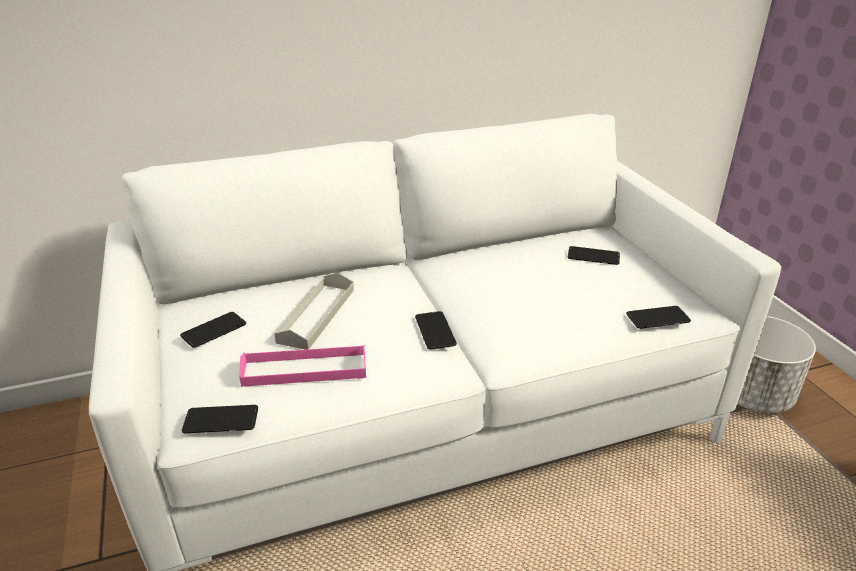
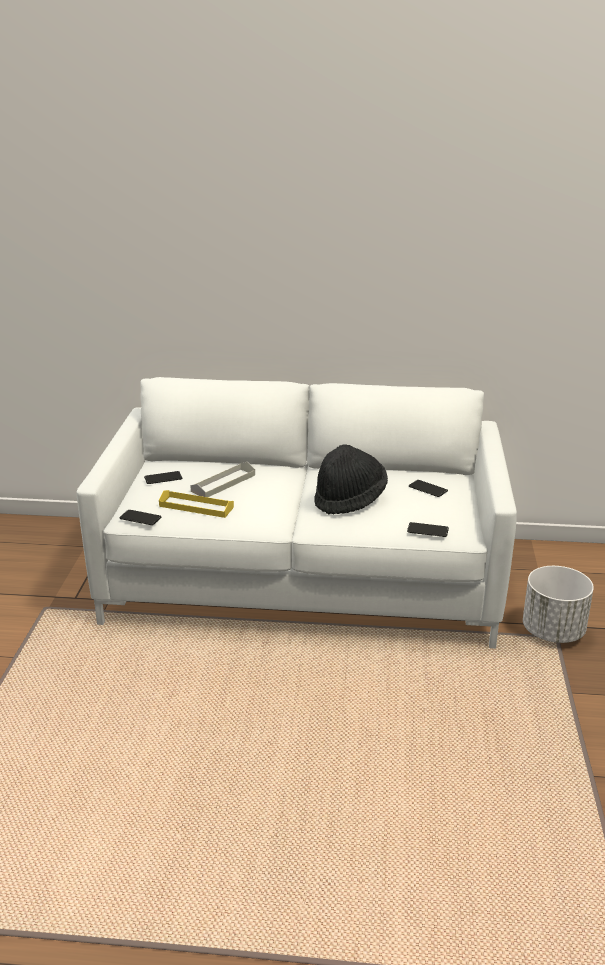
camera: 25 degrees right, 5 degrees down
pink tray [239,344,366,387] -> yellow tray [159,490,234,518]
phone [415,311,457,350] -> none
none -> black hat [314,444,388,514]

